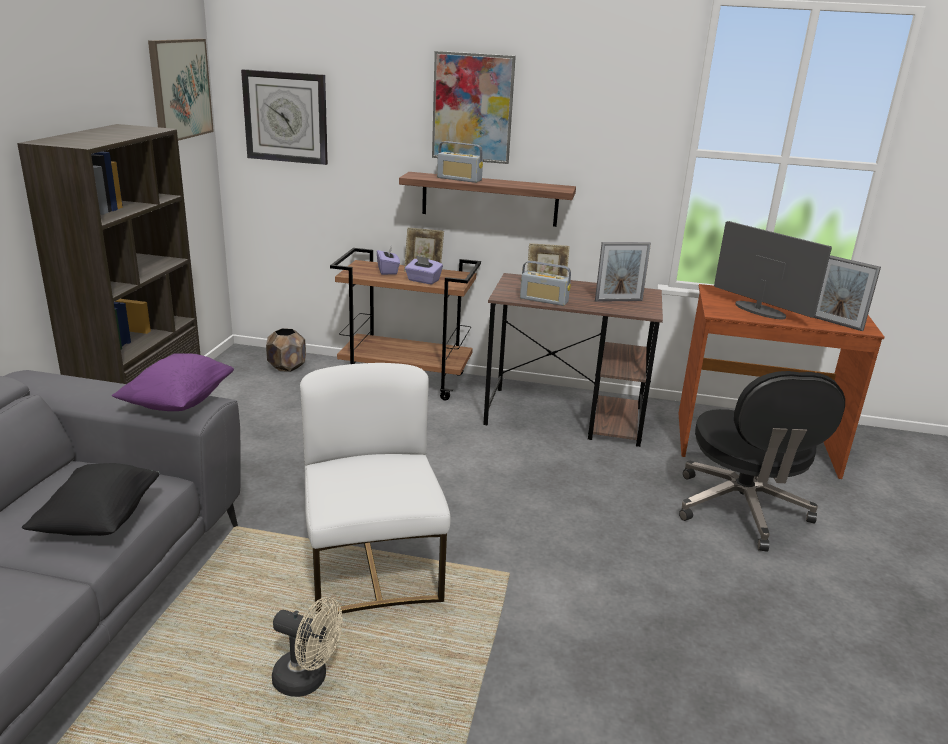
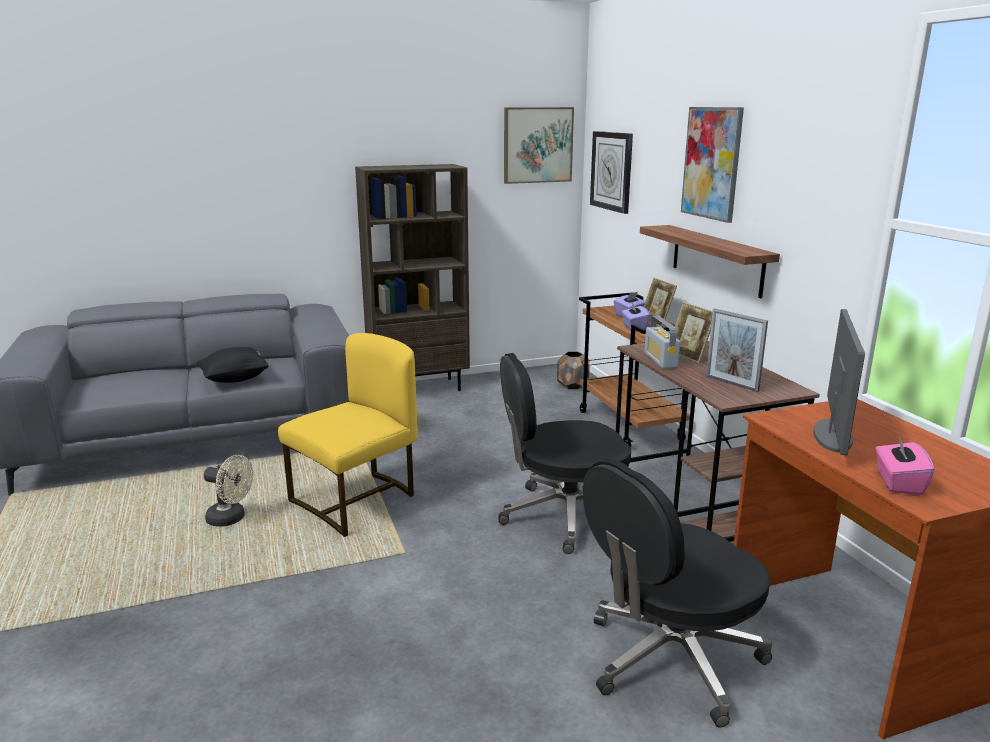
camera: 60 degrees right, 5 degrees down
purple pillow [112,353,234,411] -> none
beige fan [272,597,343,697] -> beige fan turned 60 degrees counterclockwise [204,455,253,527]
white chair [300,363,451,614] -> yellow chair [278,333,418,537]
radio [437,141,483,183] -> none
picture frame [813,255,881,331] -> pink tissue box [875,436,934,495]
none -> black office chair [498,353,631,554]

